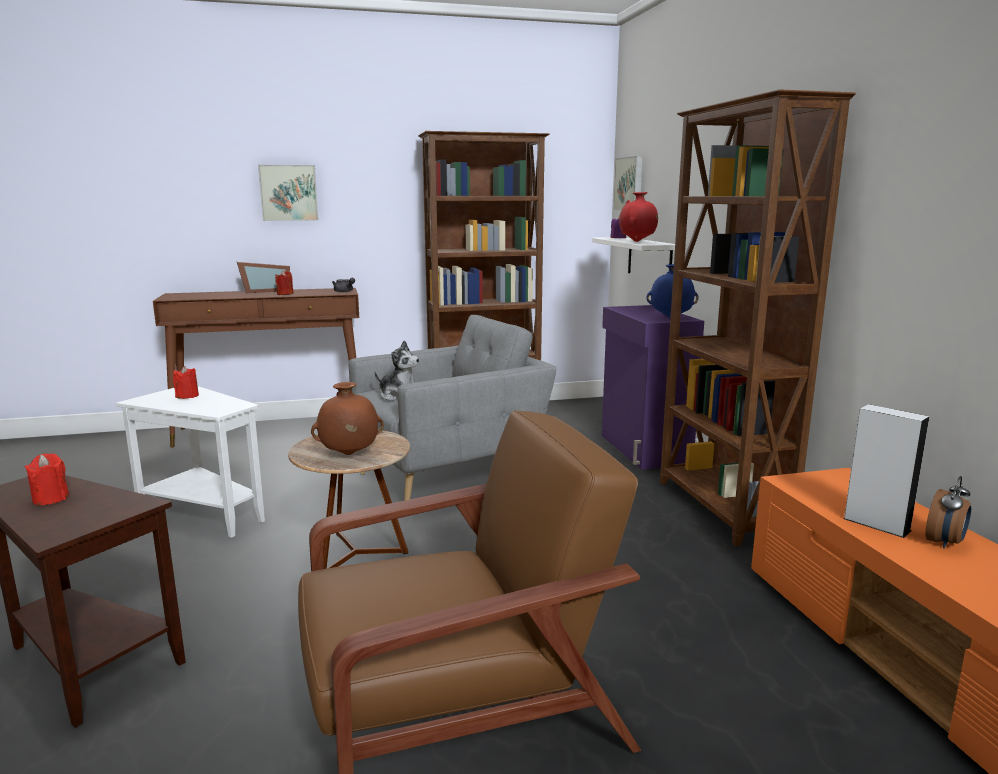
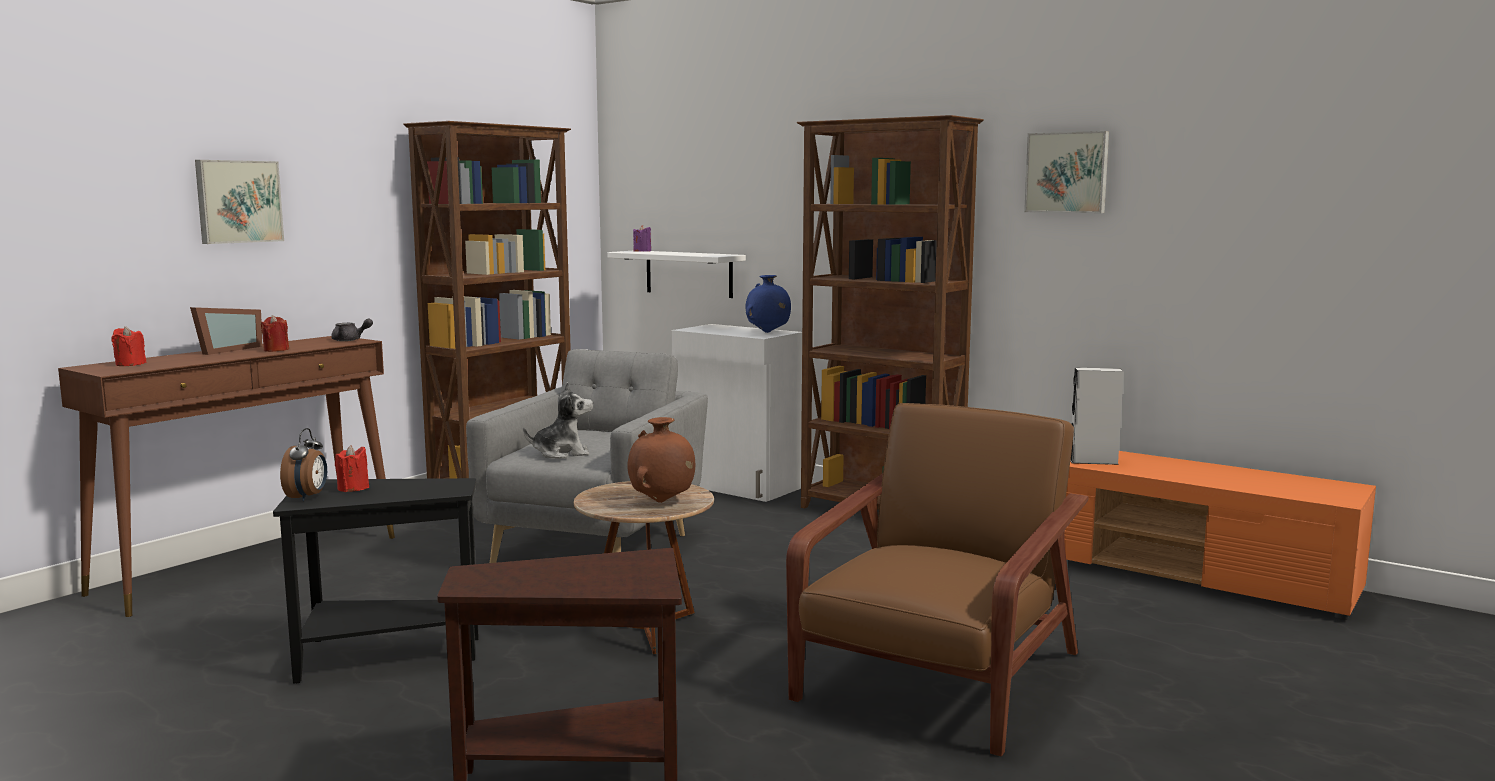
camera: 40 degrees left, 5 degrees down
red candle [25,454,69,505] -> red candle moved to [111,326,146,366]
white side table [116,386,265,538] -> black side table [273,478,479,684]
purple cabinet [602,305,704,470] -> white cabinet [671,324,802,502]
picture [613,156,643,211] -> picture moved to [1024,131,1109,213]
red vase [619,192,658,242] -> none
alarm clock [925,476,971,549] -> alarm clock moved to [280,428,327,501]

